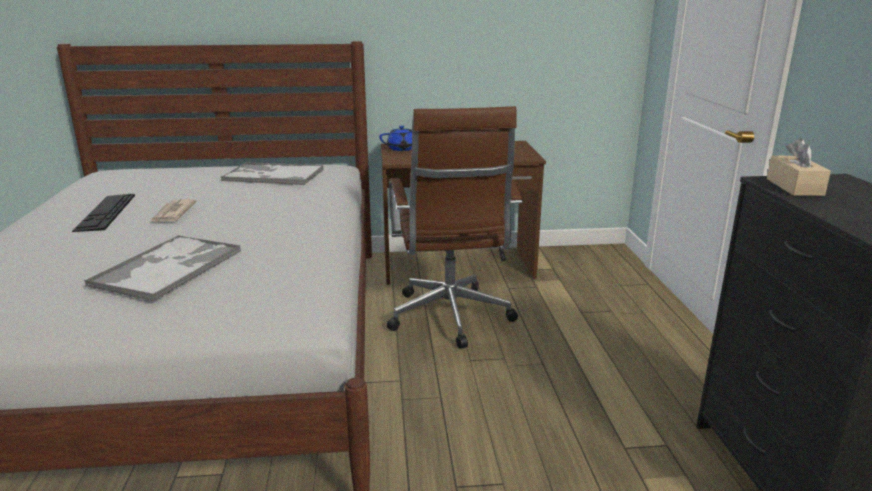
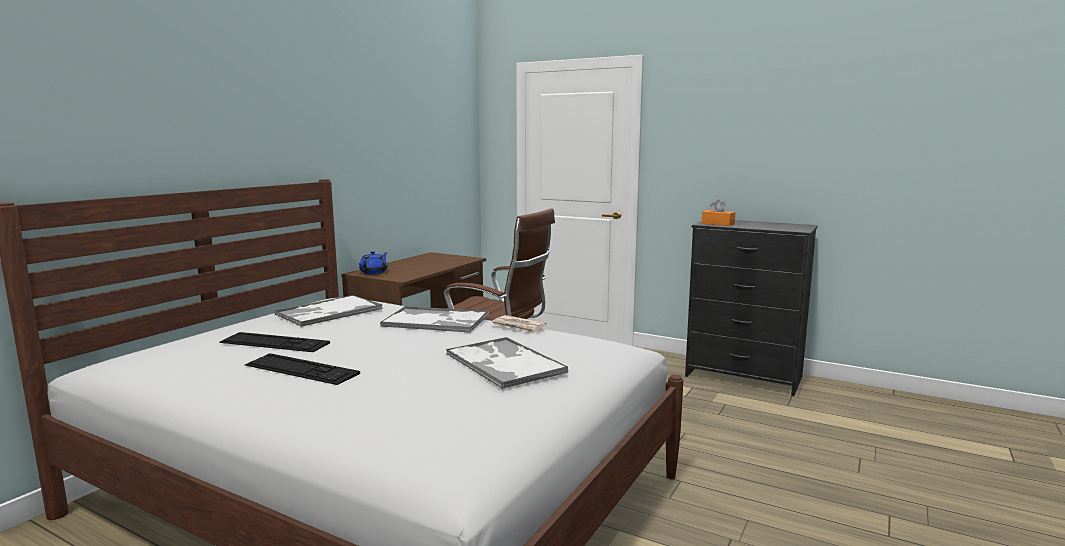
camera: 55 degrees left, 10 degrees down
newspaper [150,199,197,224] -> newspaper moved to [492,315,547,334]
beige tissue box [767,138,831,196] -> orange tissue box [701,200,735,226]
none -> keyboard [219,332,330,352]
none -> tray [380,306,489,333]

